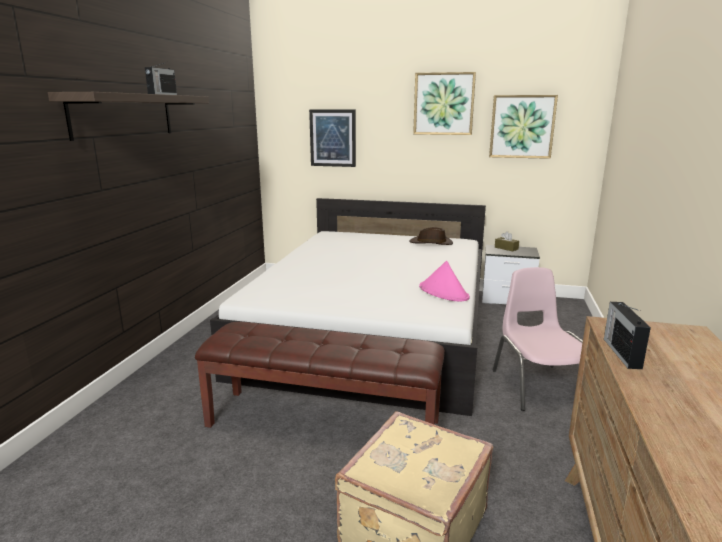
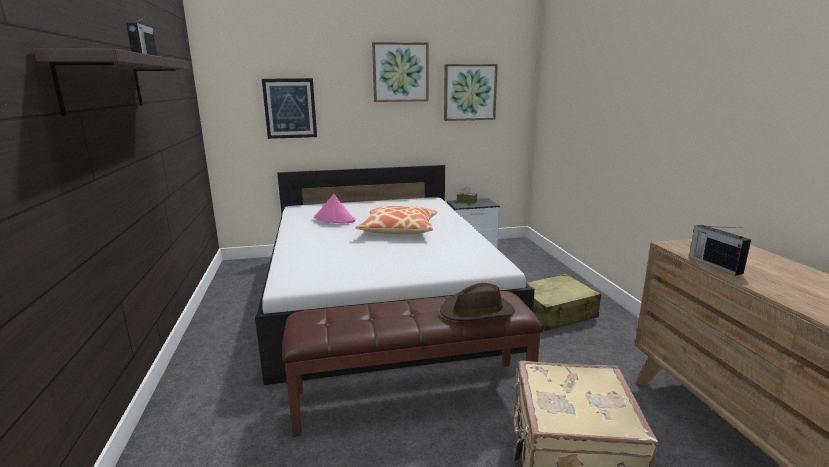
camera: 25 degrees left, 0 degrees up
brown hat [410,227,453,245] -> brown hat moved to [440,283,515,321]
pink hat [419,261,470,301] -> pink hat moved to [314,194,355,223]
pink chair [492,267,583,411] -> beige suitcase [527,274,601,331]
none -> pillow [355,206,438,234]

